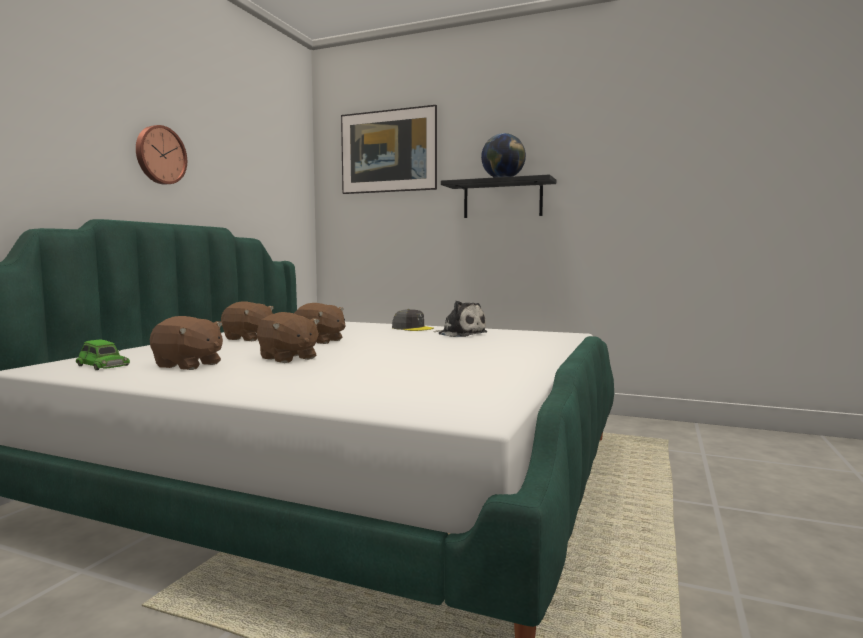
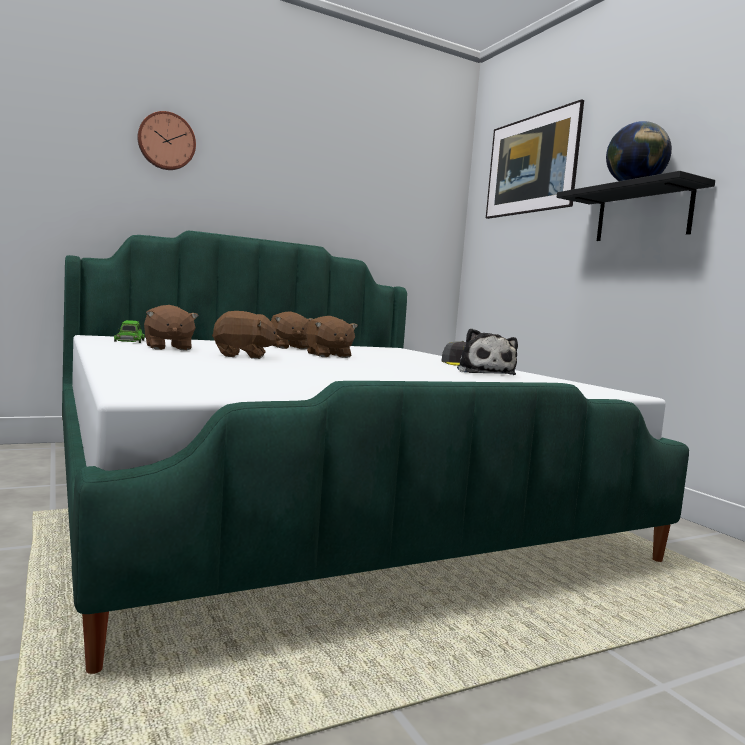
camera: 40 degrees right, 0 degrees up
wall clock [136,125,187,185] -> wall clock moved to [137,111,196,170]
brown plush toy [257,312,320,363] -> brown plush toy turned 90 degrees counterclockwise [212,311,280,359]

